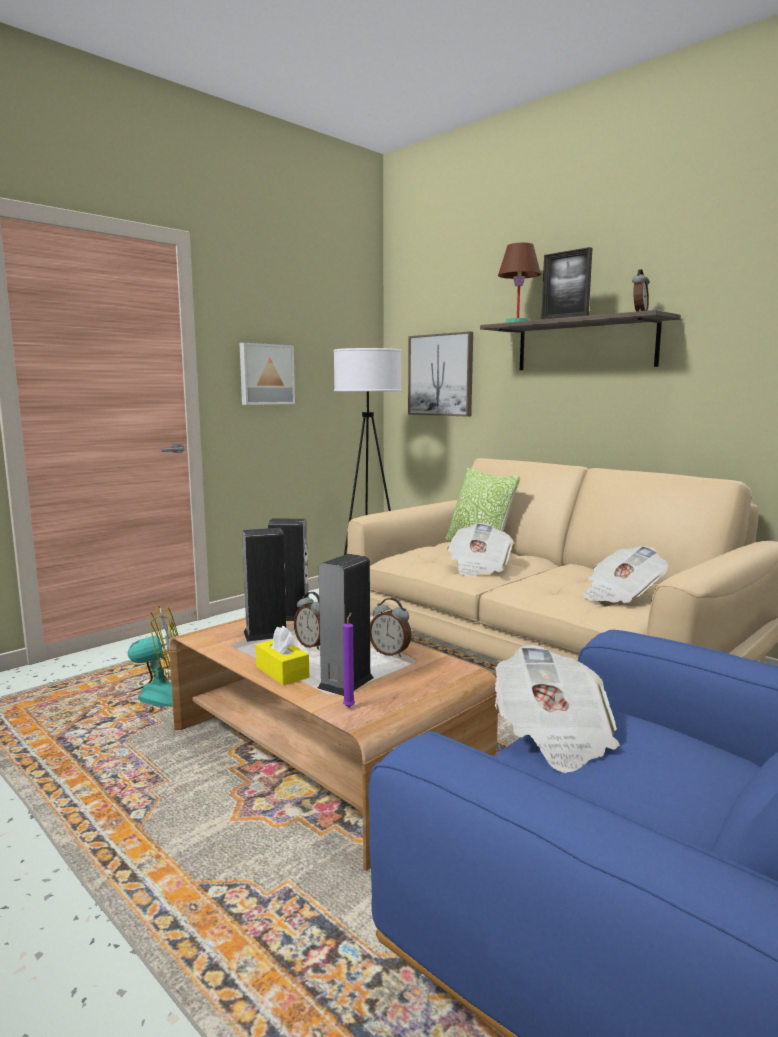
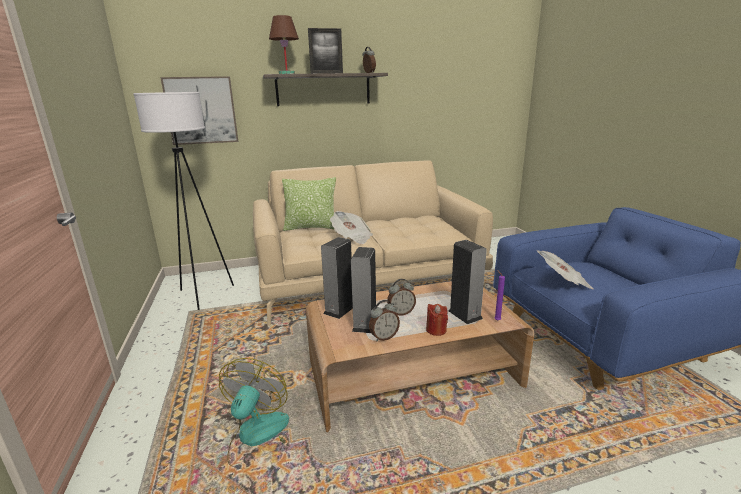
camera: 60 degrees left, 10 degrees up
picture [240,343,295,405] -> none
yellow tissue box [255,626,309,685] -> red candle [426,304,448,336]
alarm clock [370,598,411,657] -> alarm clock moved to [369,300,400,341]
newspaper [583,546,668,603] -> none

